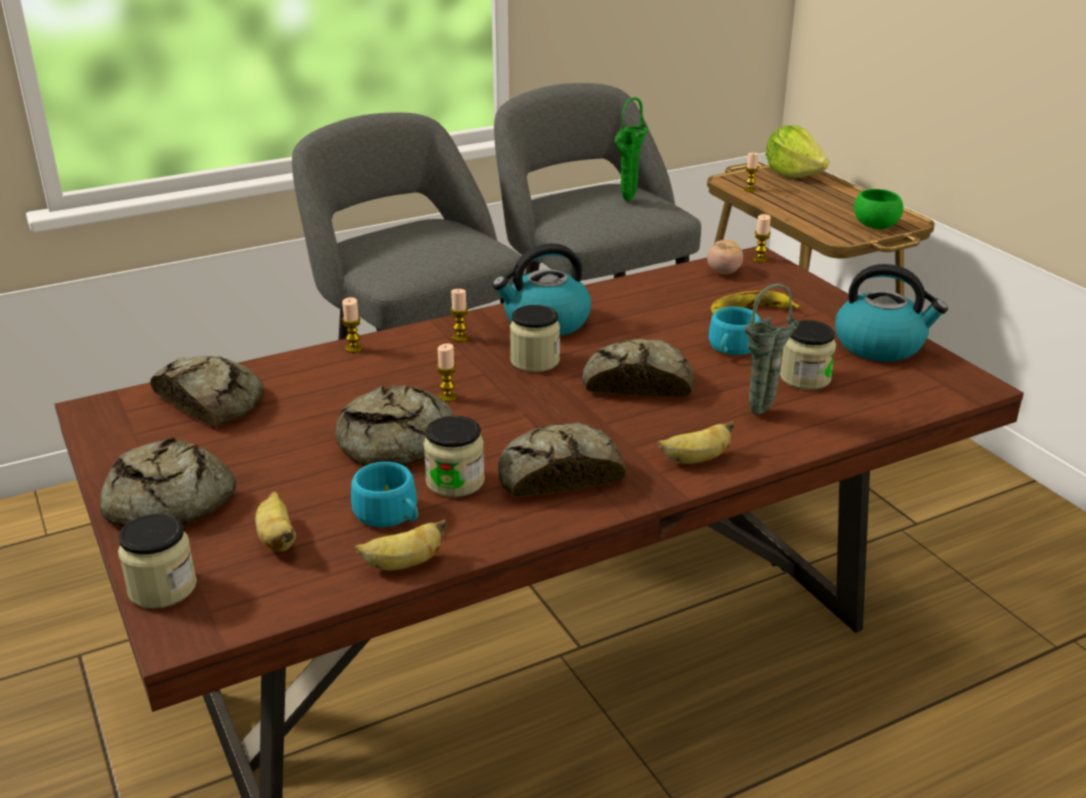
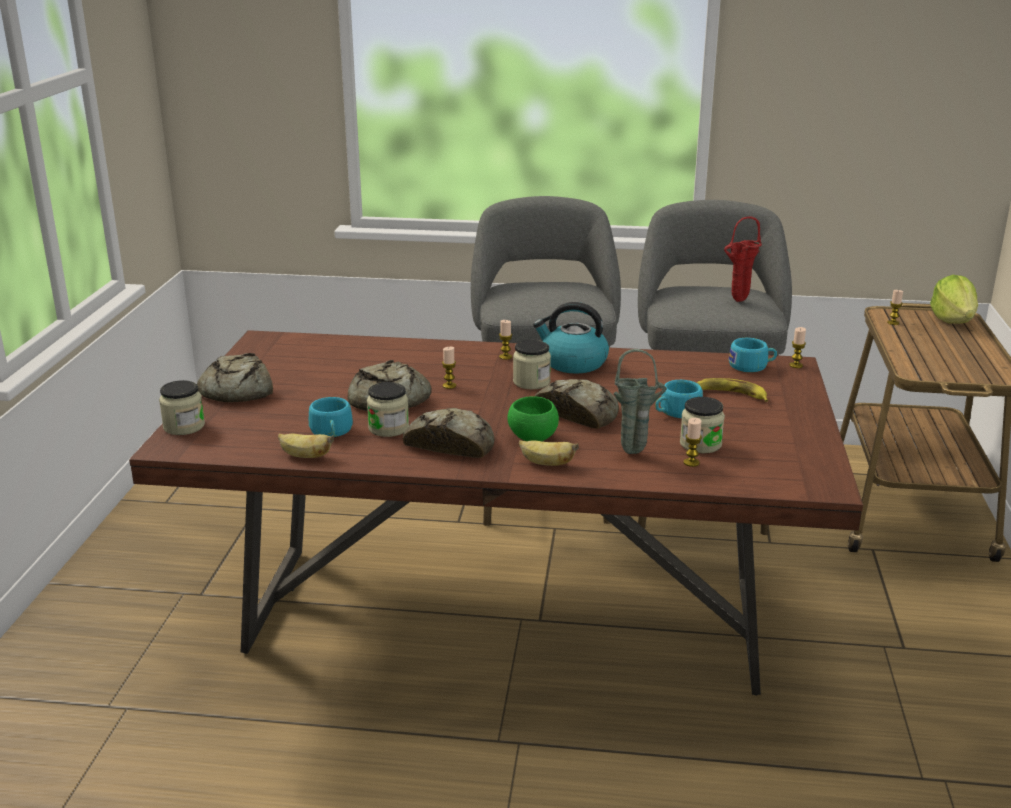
camera: 35 degrees right, 5 degrees down
bread [150,356,264,427] -> none
banana [255,491,296,552] -> none
candle [342,297,363,353] -> candle moved to [684,418,702,467]
green vase [614,97,648,202] -> red vase [724,216,762,302]
tomato [707,240,743,274] -> turquoise cup [729,338,777,372]
kettle [835,264,948,361] -> none
green bowl [854,189,903,229] -> green bowl moved to [507,396,559,441]

